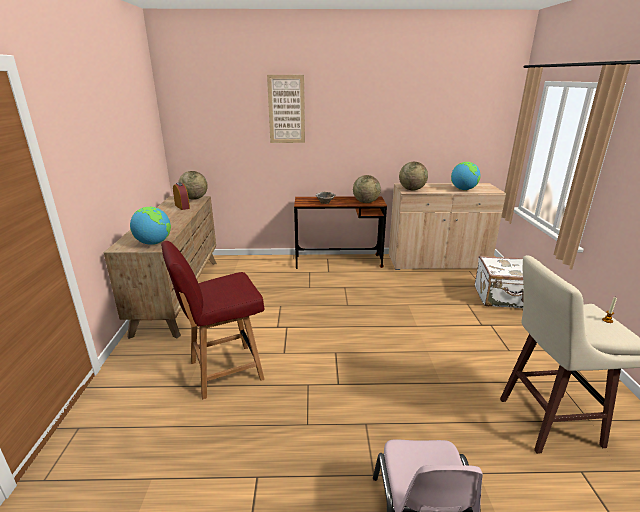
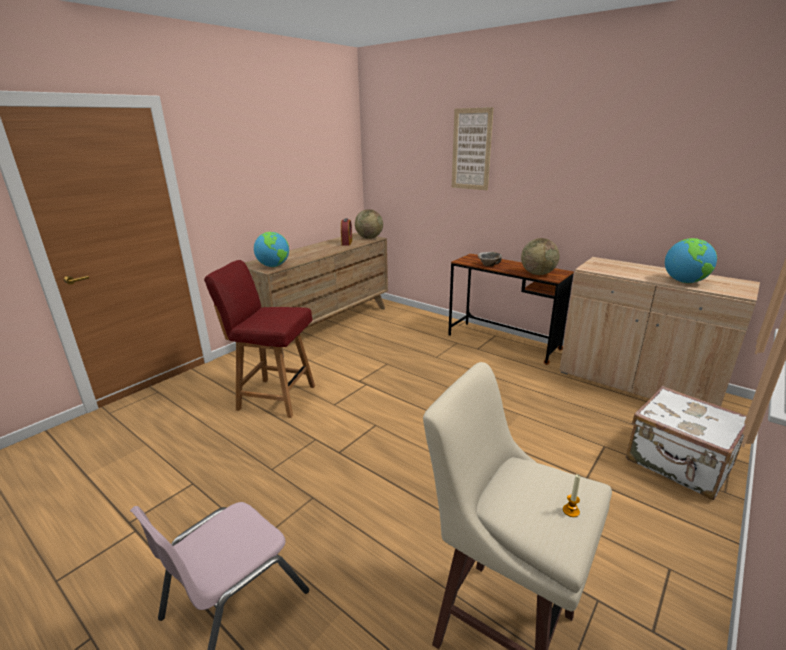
camera: 40 degrees right, 0 degrees up
globe [399,162,428,191] -> none

